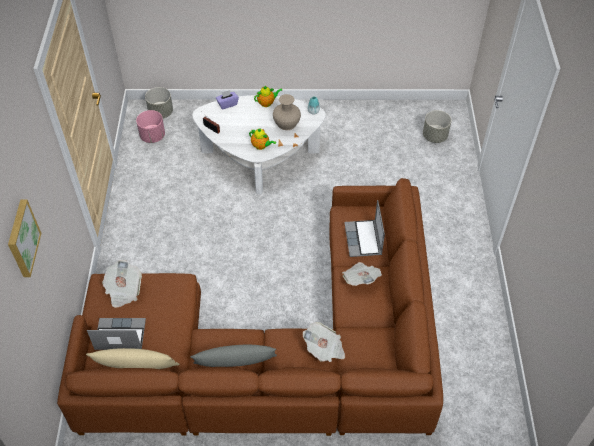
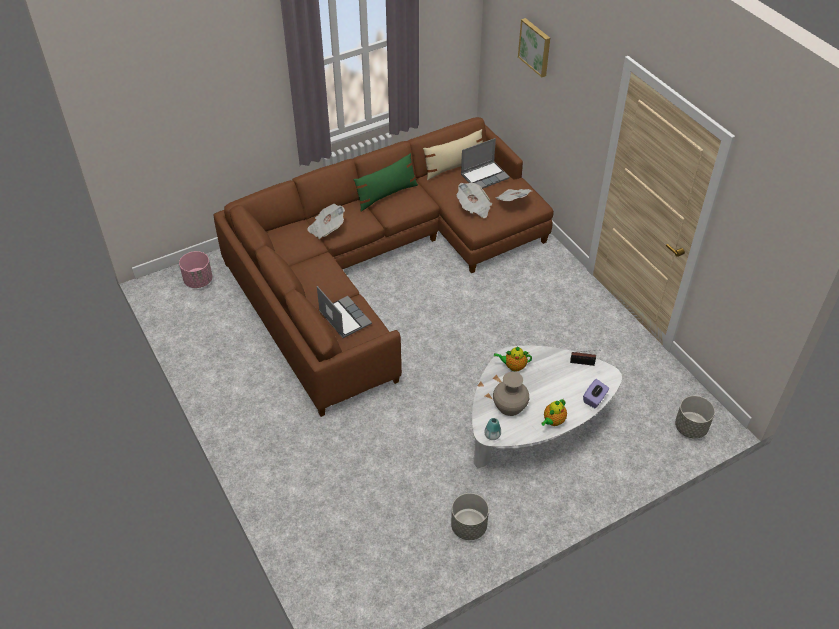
camera: 150 degrees right, 5 degrees down
pink planter [136,110,165,143] -> pink planter moved to [179,251,213,288]
grey pillow [190,345,277,367] -> green pillow [354,153,418,212]
newspaper [342,262,382,286] -> newspaper moved to [457,182,492,218]
grey planter [423,110,451,143] -> grey planter moved to [451,493,489,540]

